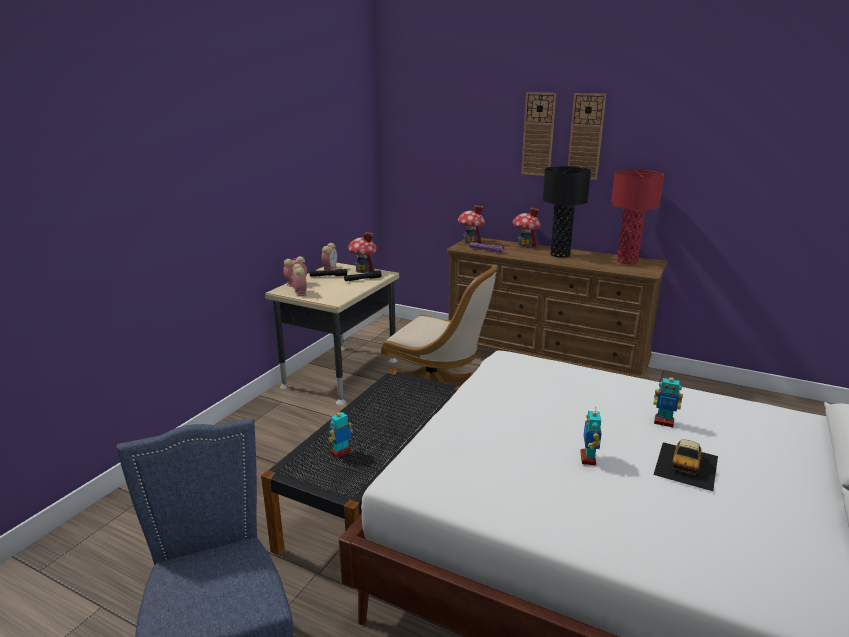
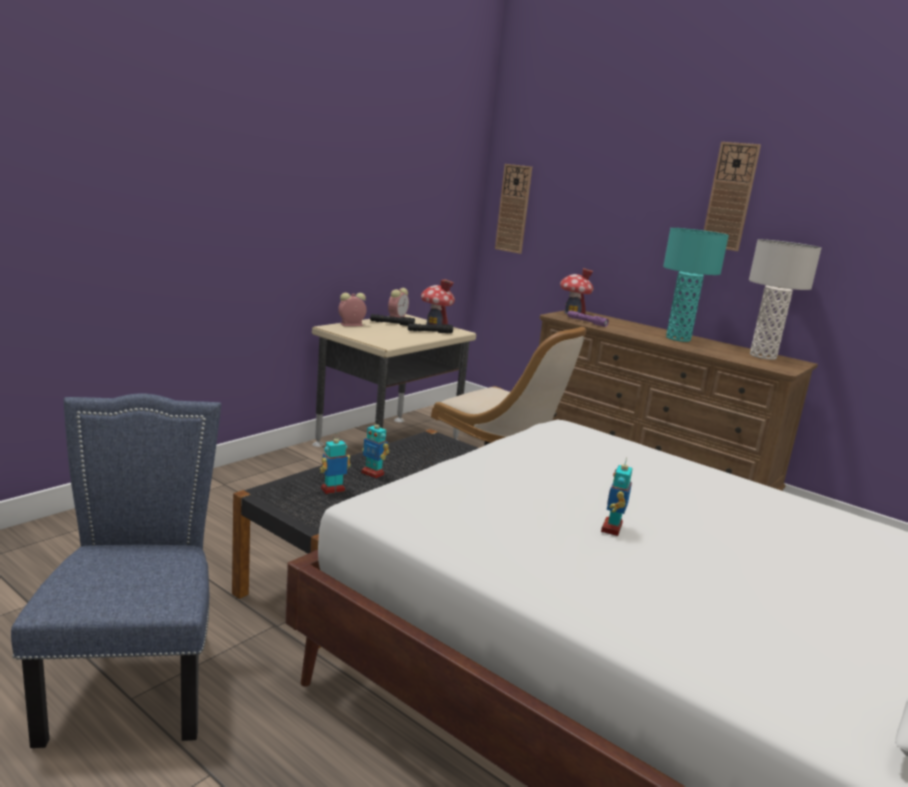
camera: 10 degrees right, 5 degrees down
alarm clock [291,264,307,297] -> none
toy house [513,207,541,248] -> none
wall clock [521,92,556,176] -> wall clock moved to [495,164,532,254]
black table lamp [542,166,591,258] -> turquoise table lamp [663,228,729,342]
red table lamp [611,170,664,264] -> white table lamp [749,239,821,360]
toy robot [653,373,683,427] -> toy robot moved to [361,419,389,479]
toy car [653,439,718,491] -> none

